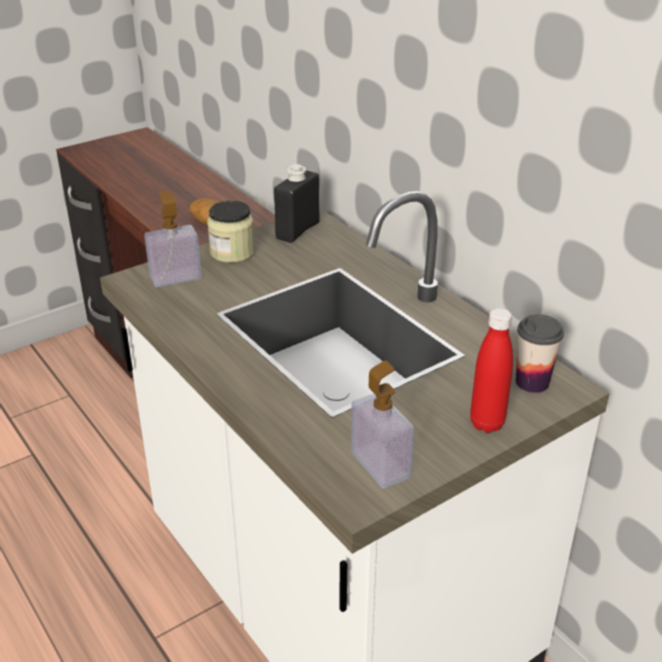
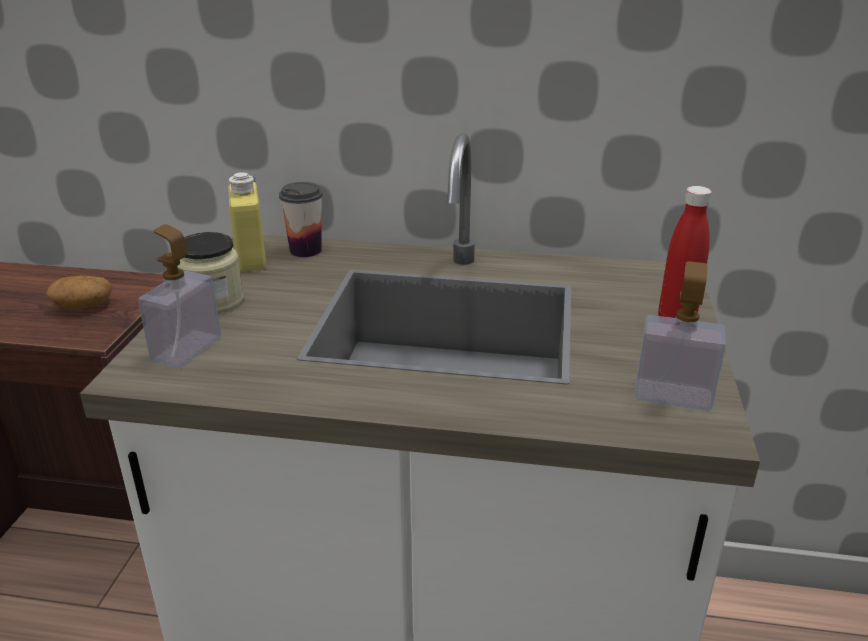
camera: 45 degrees left, 5 degrees down
black bottle [274,164,320,243] -> yellow bottle [228,172,266,272]
cup [516,314,564,393] -> cup moved to [279,182,323,257]

